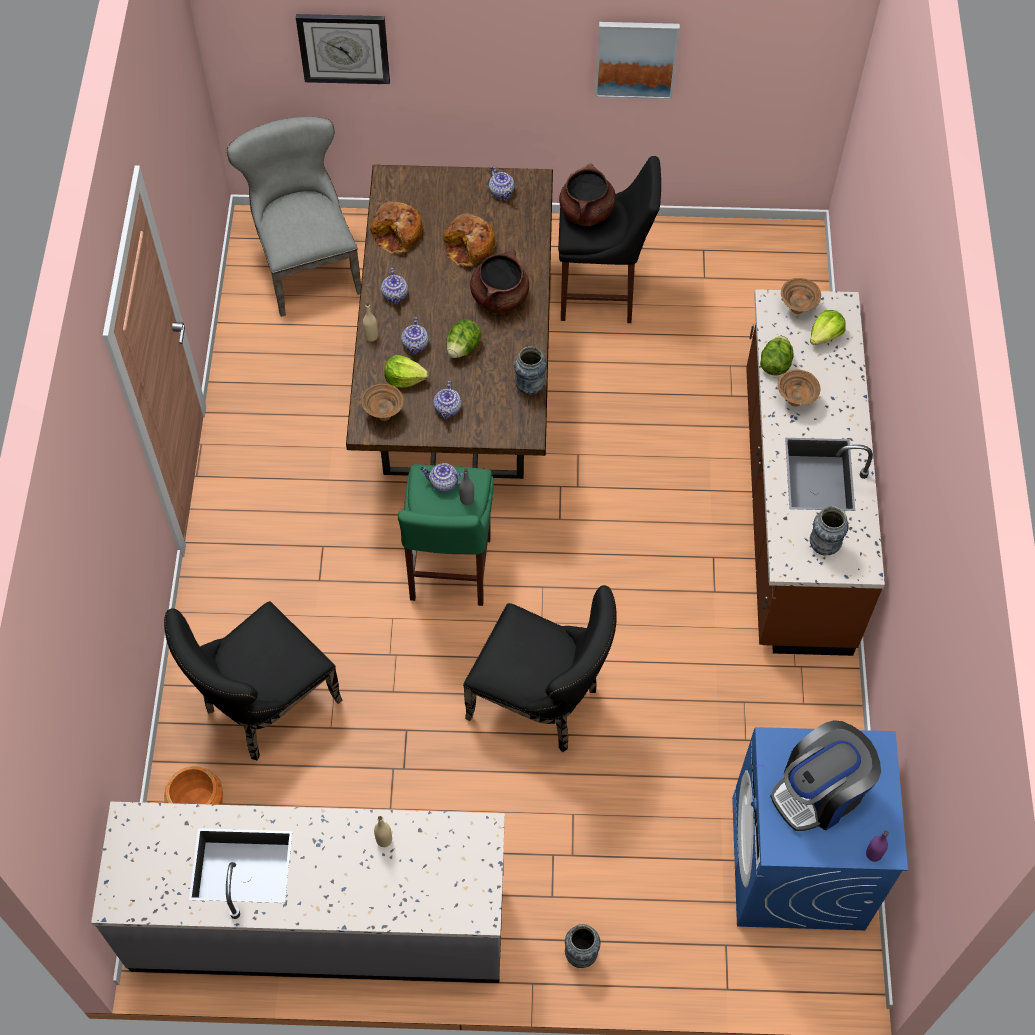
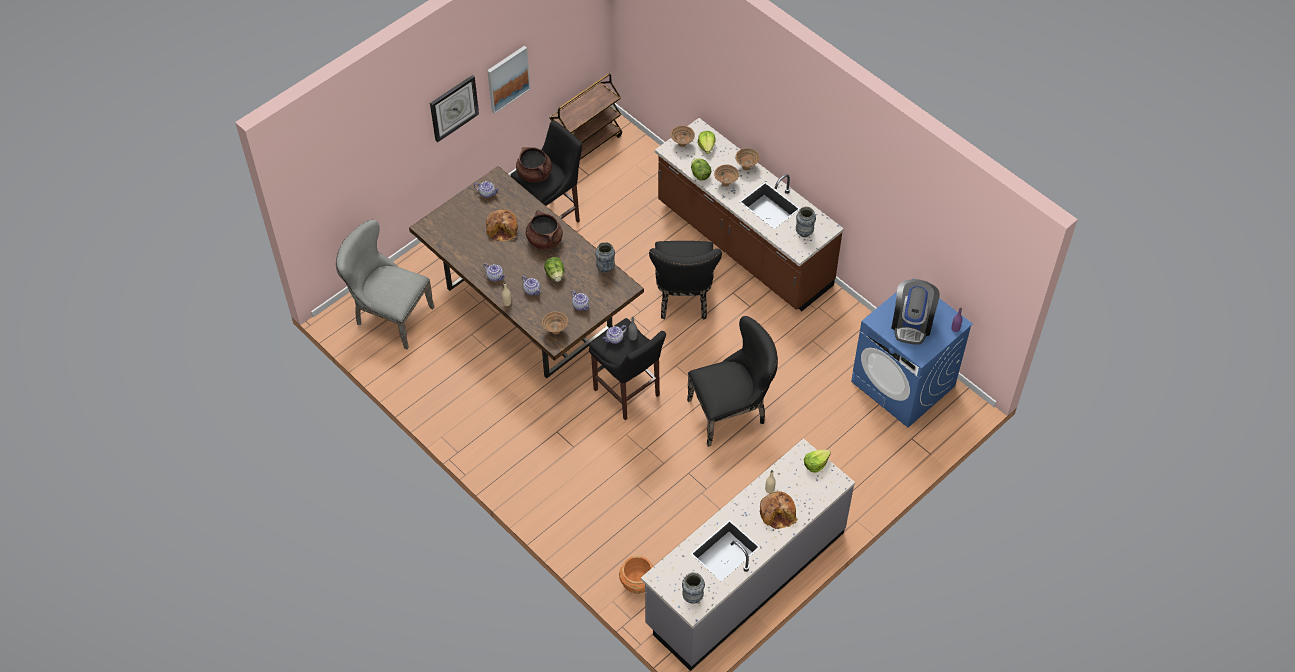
camera: 45 degrees left, 5 degrees down
black chair [164,601,342,761] -> black chair moved to [649,241,722,320]
wall clock [296,14,390,84] -> wall clock moved to [430,75,479,142]
bread [370,201,424,254] -> bread moved to [760,491,798,529]
lettuce [384,355,429,388] -> lettuce moved to [804,450,831,473]
green stool [398,464,494,606] -> black stool [589,318,666,420]
vase [565,924,601,968] -> vase moved to [682,572,705,604]
none -> brown cart [549,74,622,160]
none -> brown bowl [735,148,759,170]

